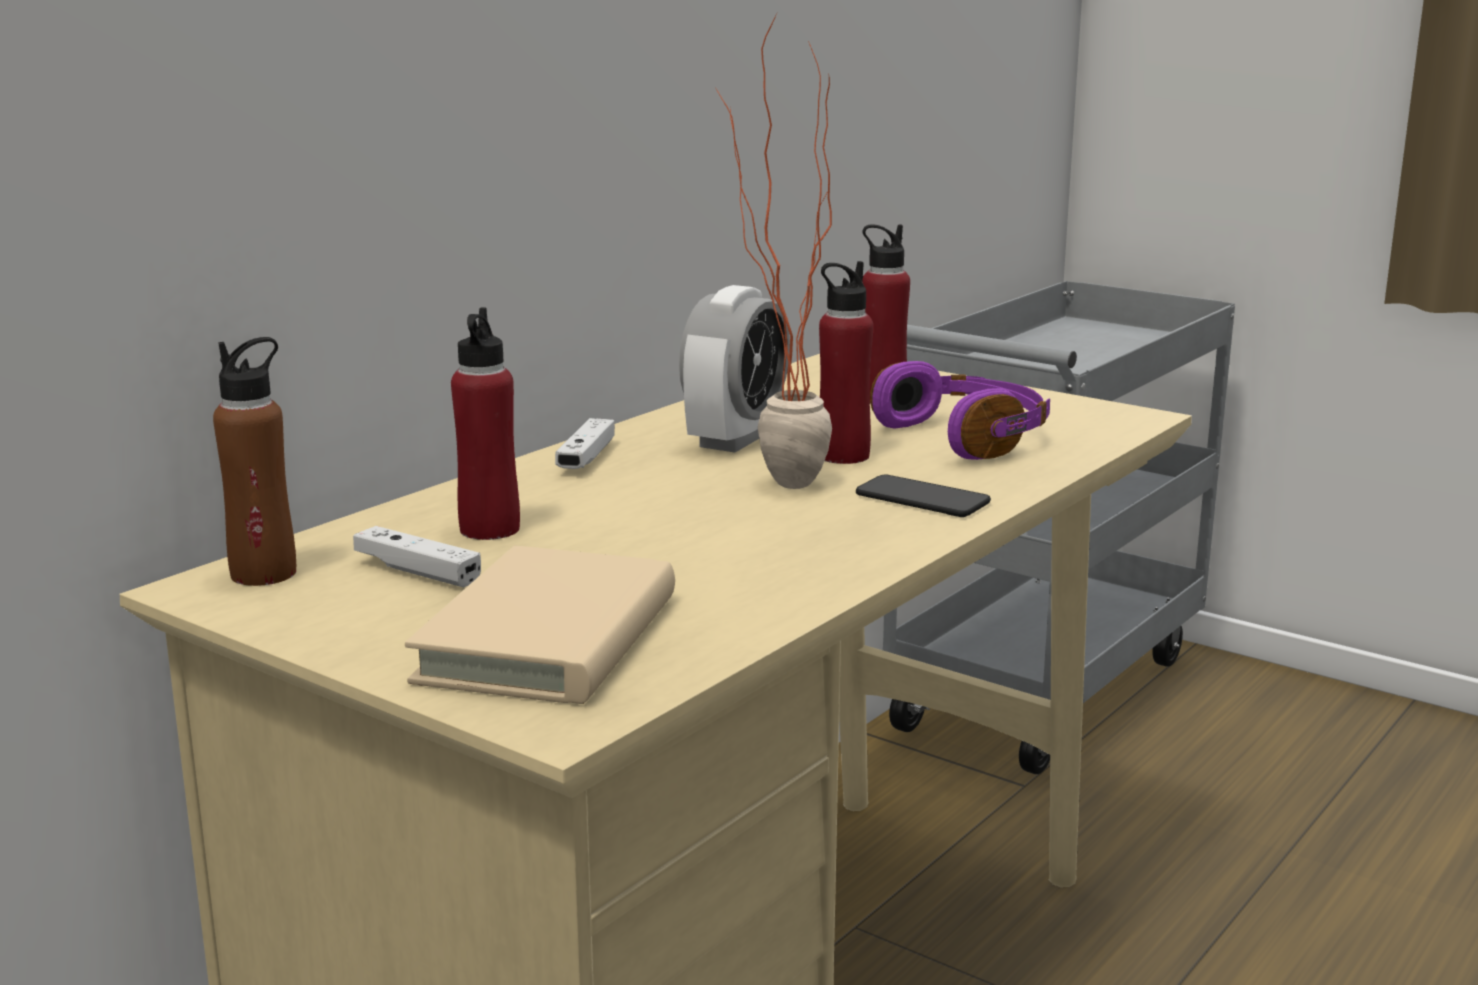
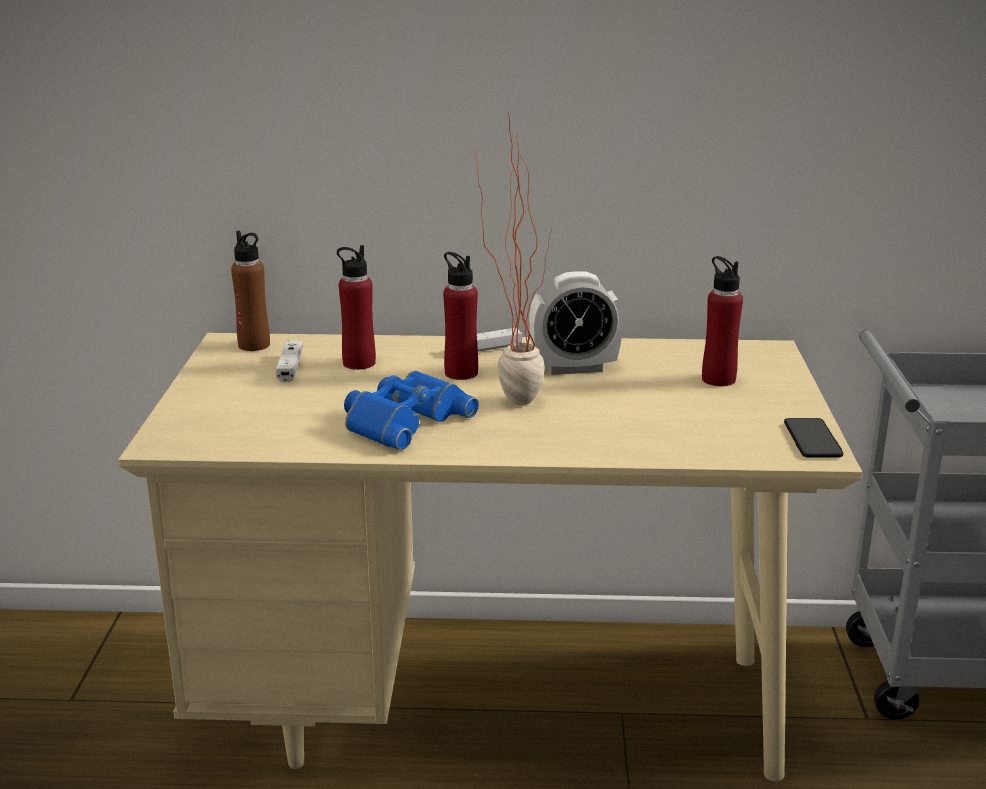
camera: 55 degrees right, 5 degrees up
beige book [405,546,675,704] -> none
red bottle [819,261,873,464] -> red bottle moved to [443,252,478,380]
phone [856,475,991,517] -> phone moved to [784,418,844,458]
purple headphones [870,361,1050,460] -> none
none -> blue binoculars [344,371,479,450]

